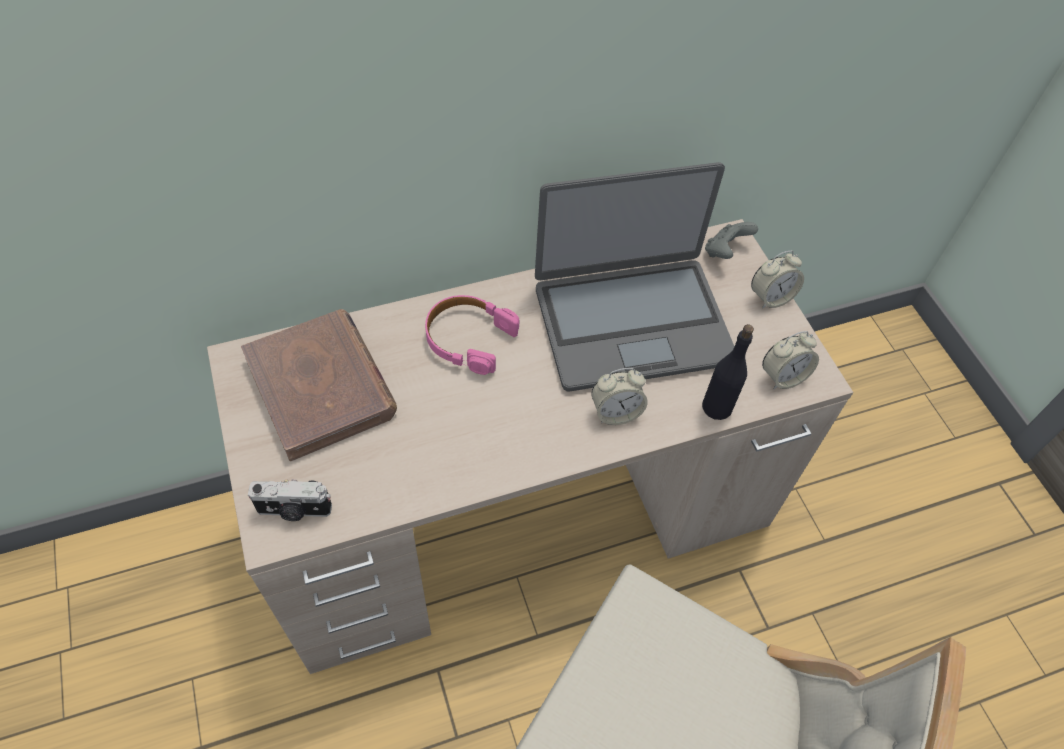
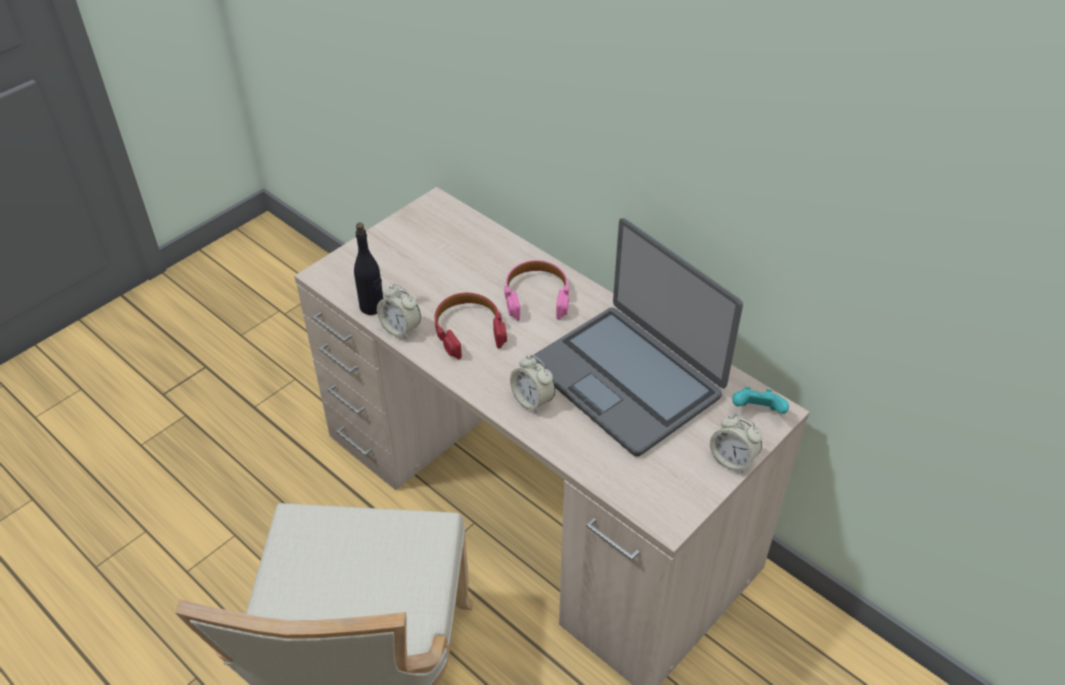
camera: 65 degrees right, 10 degrees down
brown book [241,309,397,461] -> none
camera [248,479,332,521] -> none
black bottle [702,324,754,420] -> black bottle moved to [354,223,384,315]
grey game controller [705,222,758,259] -> turquoise game controller [732,387,789,414]
alarm clock [762,331,819,389] -> alarm clock moved to [377,284,421,339]
none -> red headphones [435,293,507,359]

